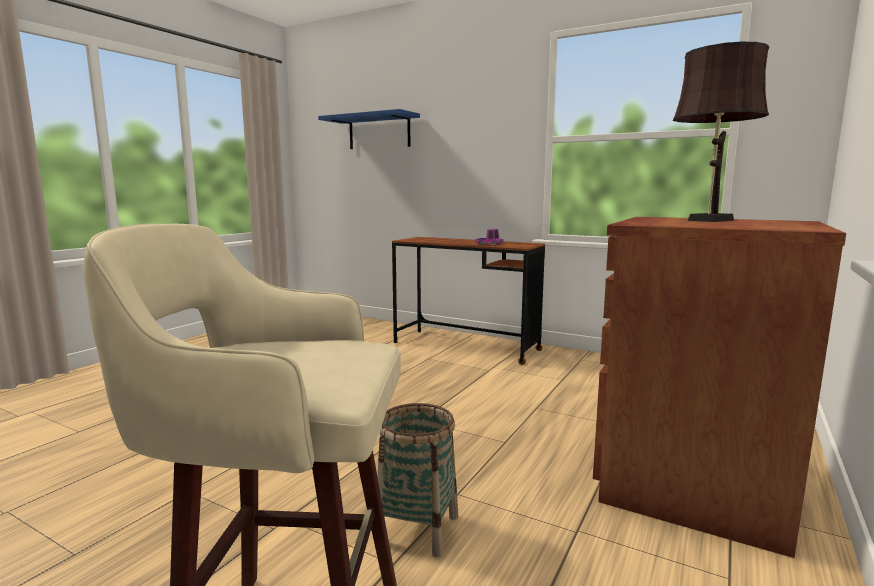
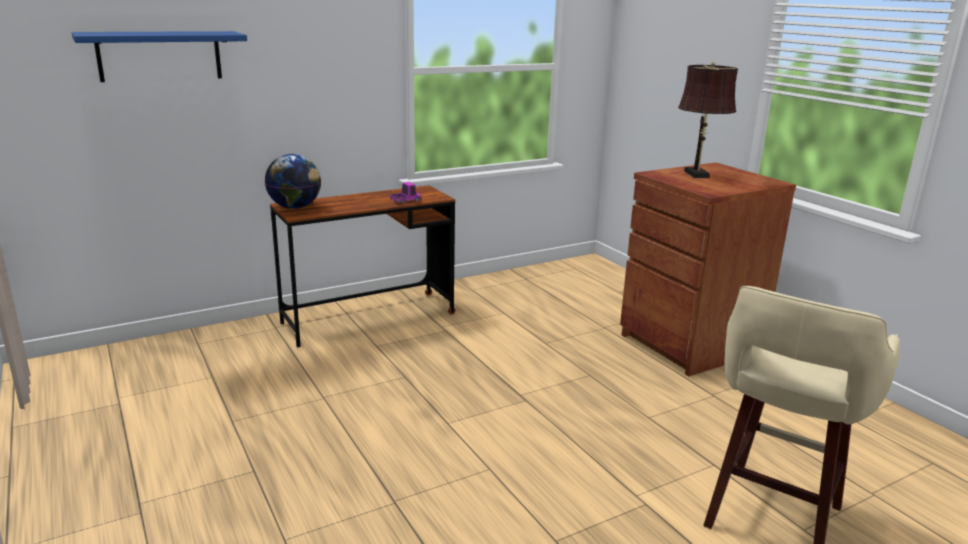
camera: 60 degrees left, 10 degrees up
basket [377,403,458,557] -> none
none -> globe [265,154,321,209]

